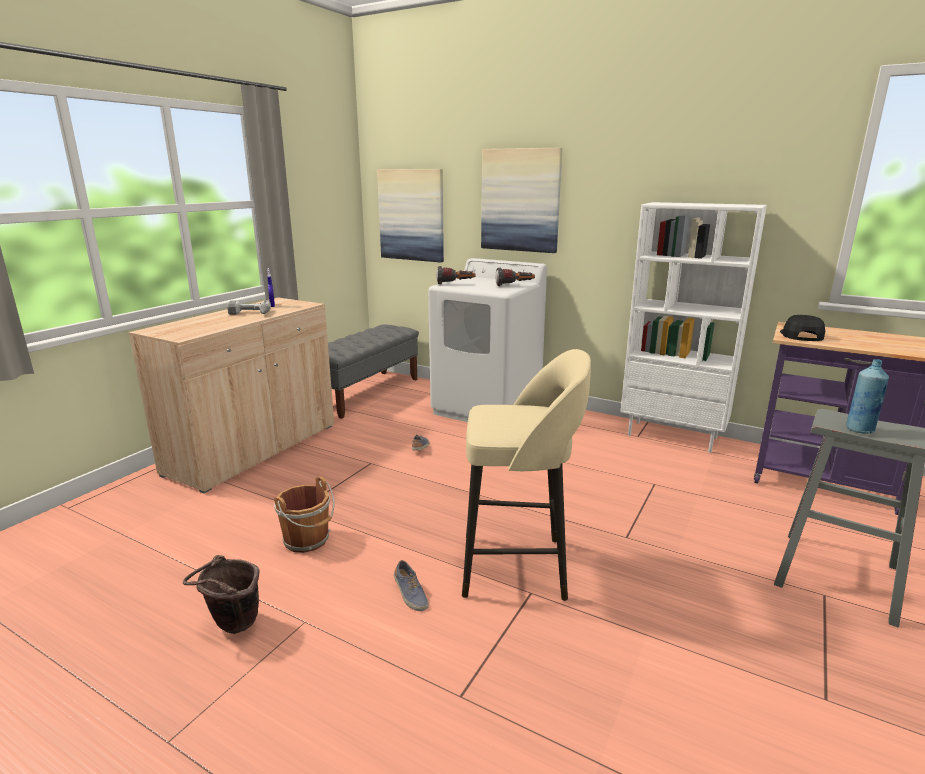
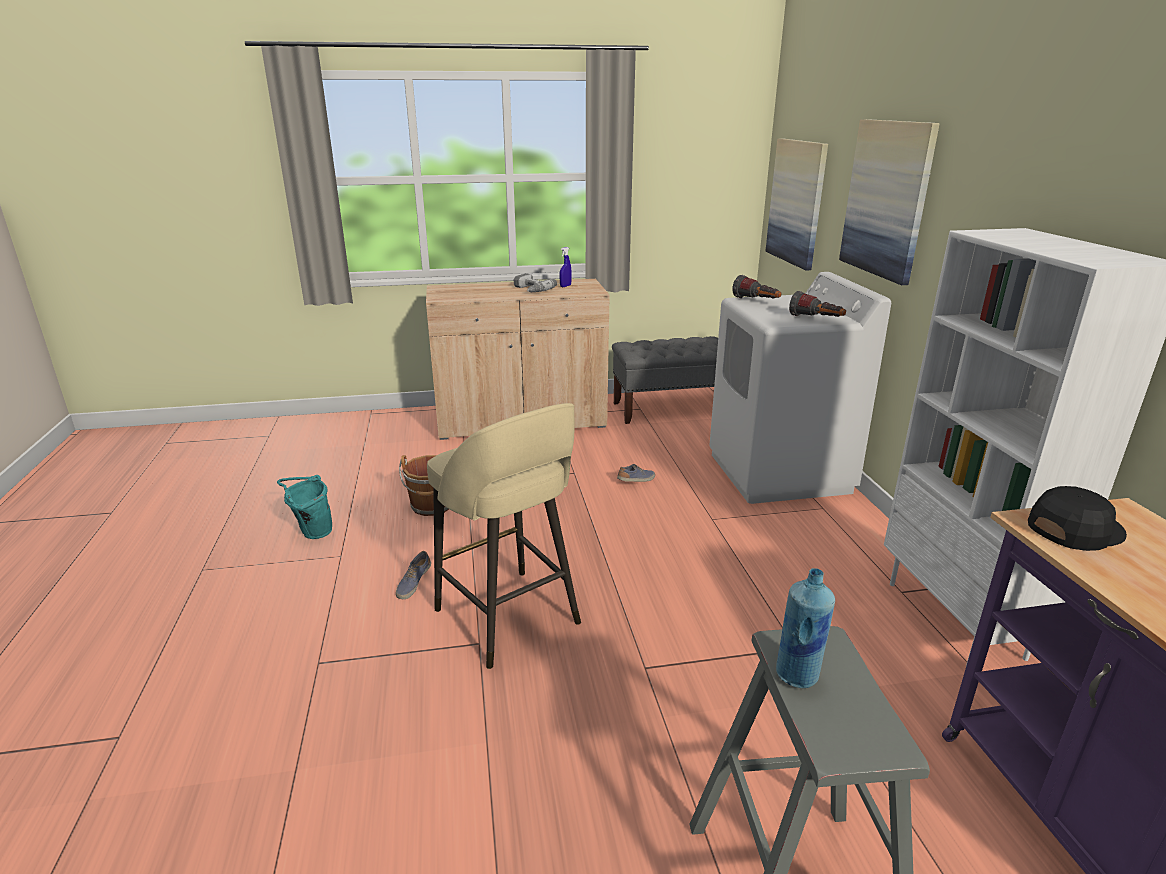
camera: 50 degrees right, 5 degrees up
brown bucket [183,555,259,634] -> turquoise bucket [277,475,332,539]

